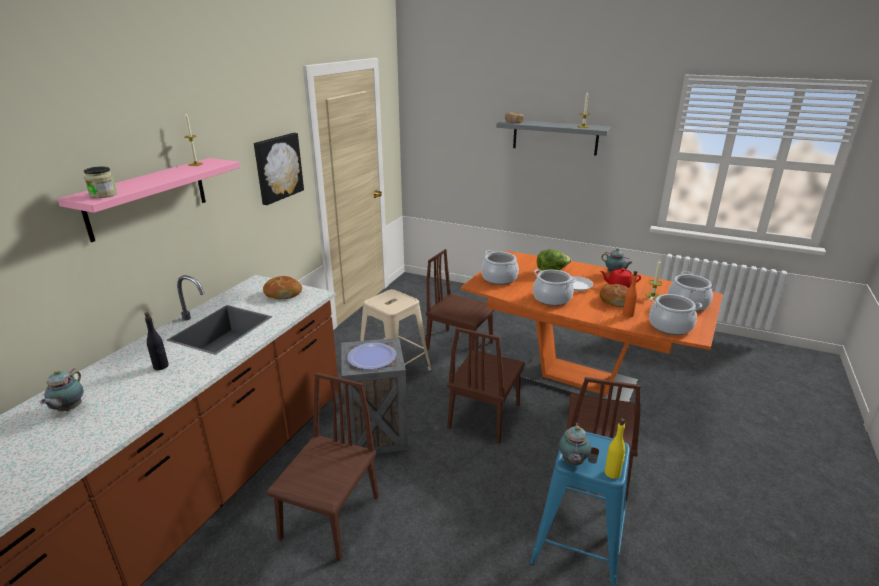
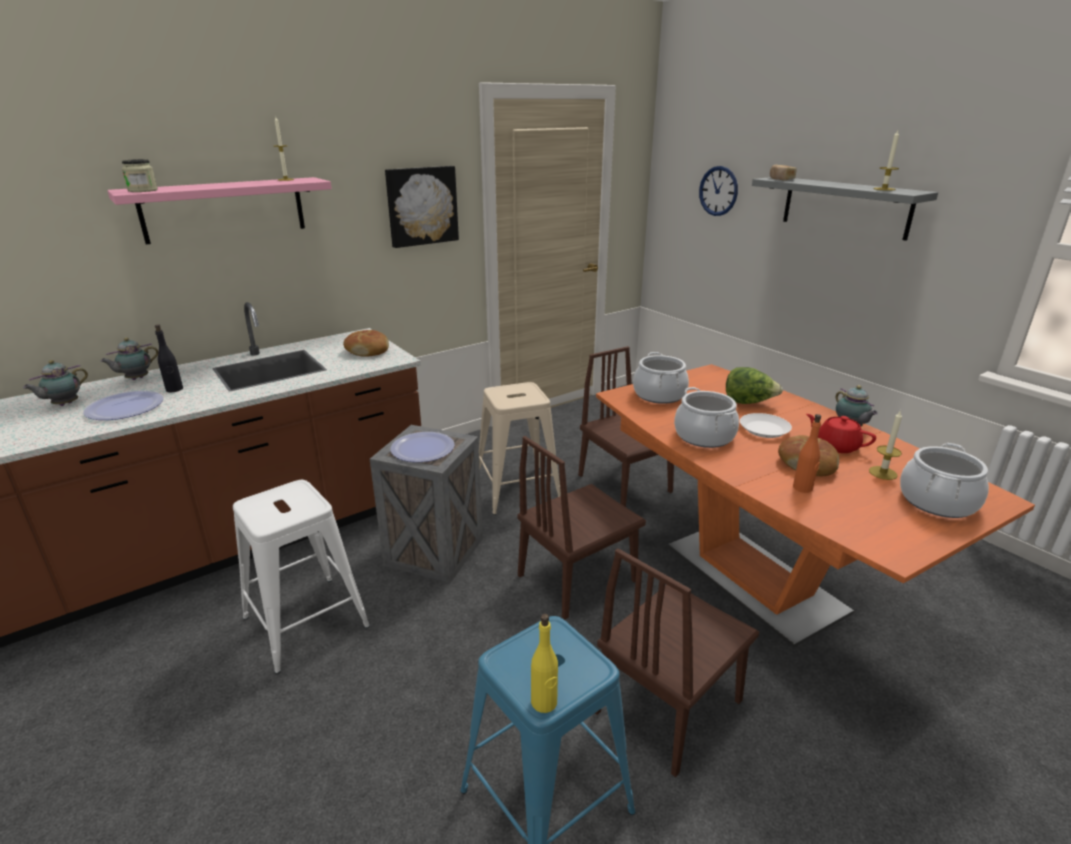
camera: 30 degrees right, 0 degrees up
brown chair [267,372,379,561] -> white stool [233,480,370,673]
teapot [559,422,591,465] -> teapot moved to [100,338,158,380]
cooking pot [649,294,702,335] -> none
none -> plate [83,391,163,420]
none -> wall clock [699,166,738,216]

